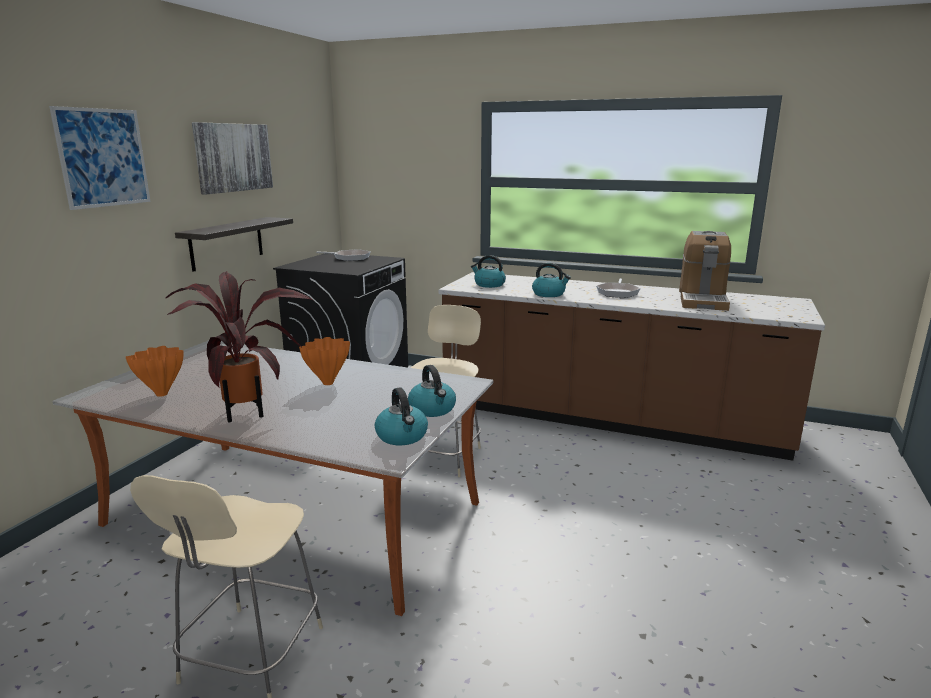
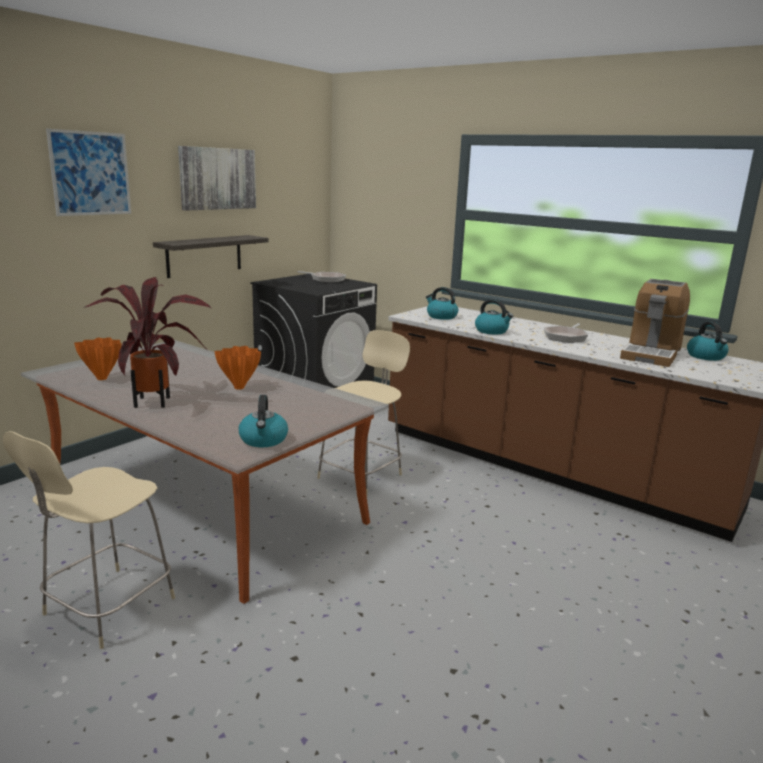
camera: 15 degrees right, 0 degrees up
kettle [408,365,456,417] -> kettle moved to [687,321,729,361]

